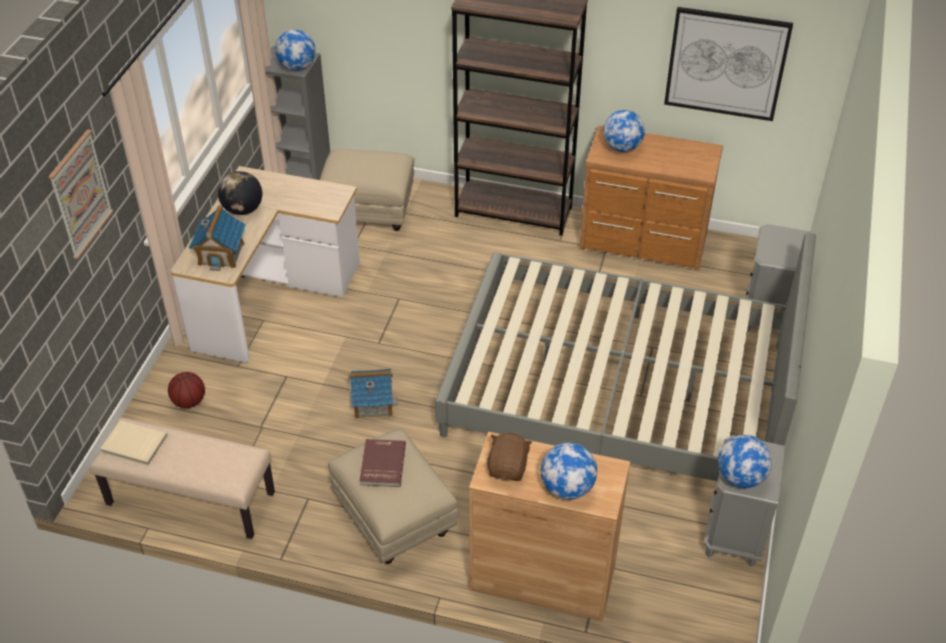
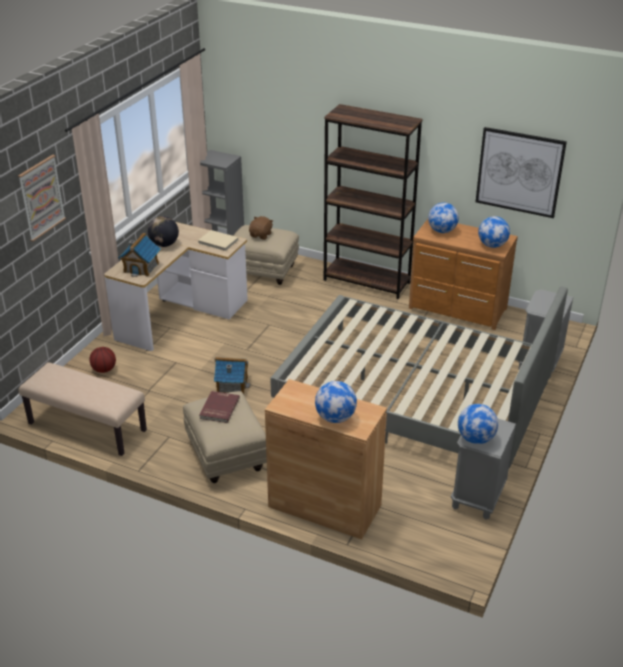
camera: 10 degrees right, 10 degrees down
beige book [100,420,168,466] -> beige book moved to [198,230,239,251]
globe [275,29,315,71] -> globe moved to [478,216,510,248]
brown plush toy [487,433,532,481] -> brown plush toy moved to [249,216,273,240]

